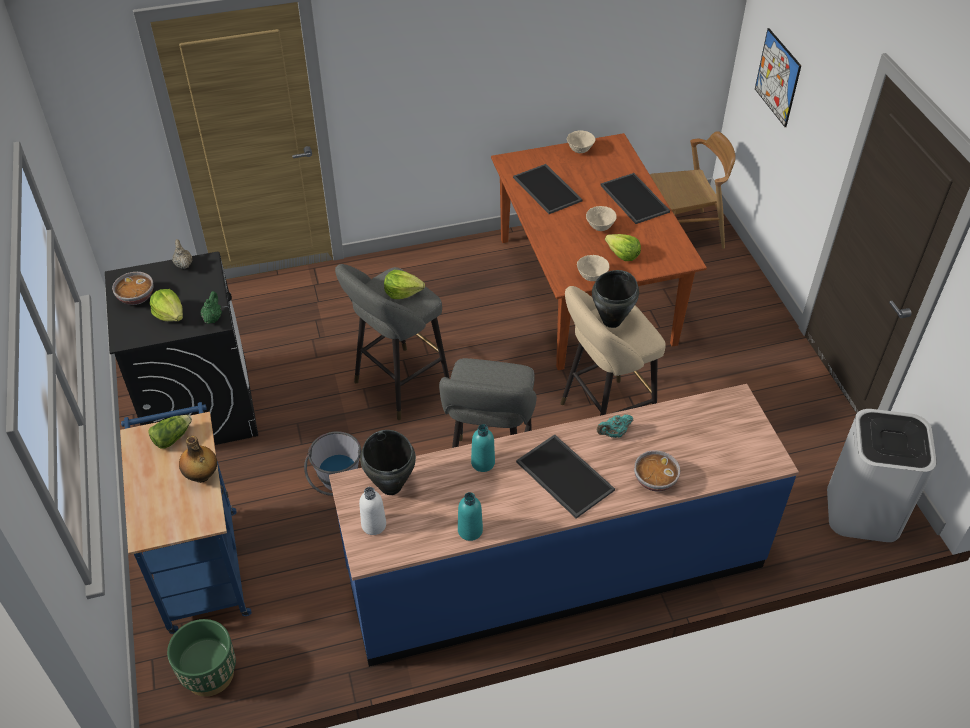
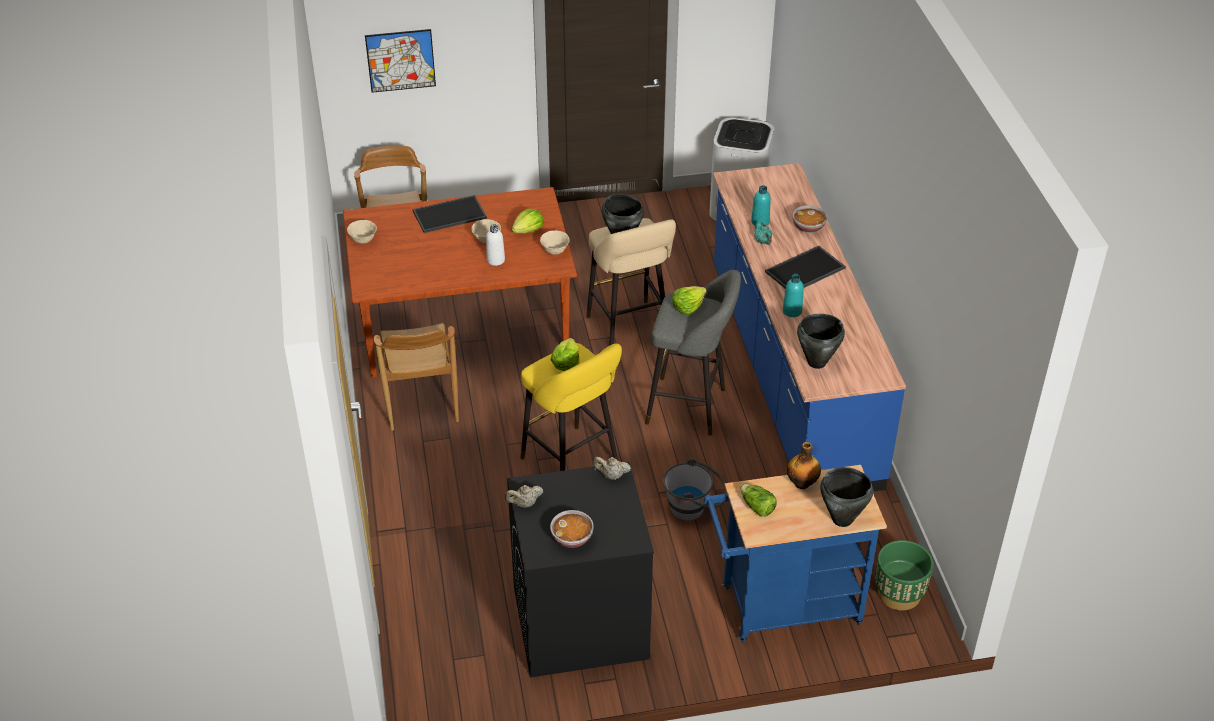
camera: 85 degrees left, 5 degrees down
lettuce [150,289,183,321] -> lettuce moved to [672,286,707,315]
green teapot [200,291,222,324] -> beige teapot [593,457,631,480]
grey stool [335,264,450,420] -> yellow stool [520,343,622,471]
white bottle [359,487,386,535] -> white bottle moved to [486,224,505,266]
turquoise bottle [458,492,483,541] -> turquoise bottle moved to [751,185,771,226]
tray [513,164,583,214] -> none
none -> brown chair [374,323,459,431]
none -> black cooking pot [820,467,873,527]

